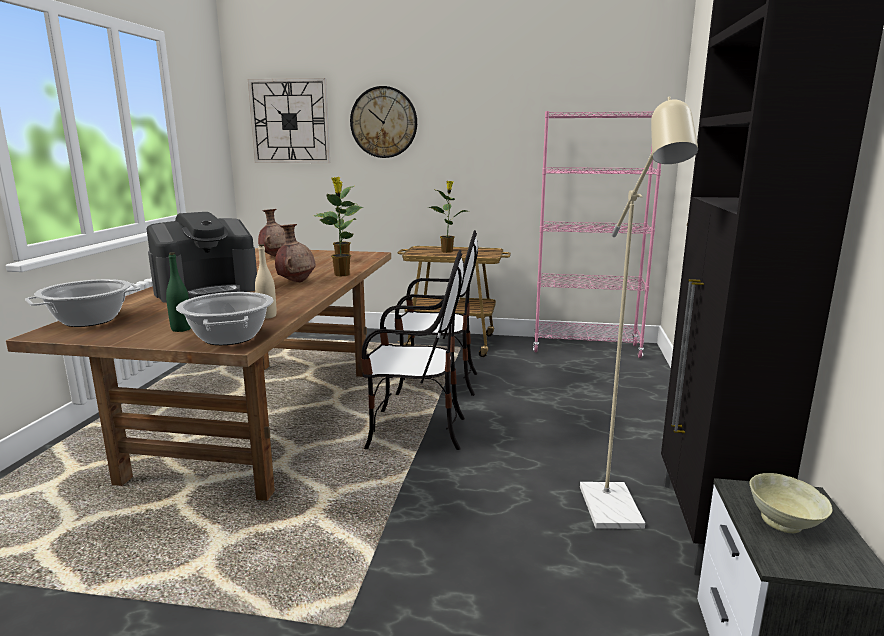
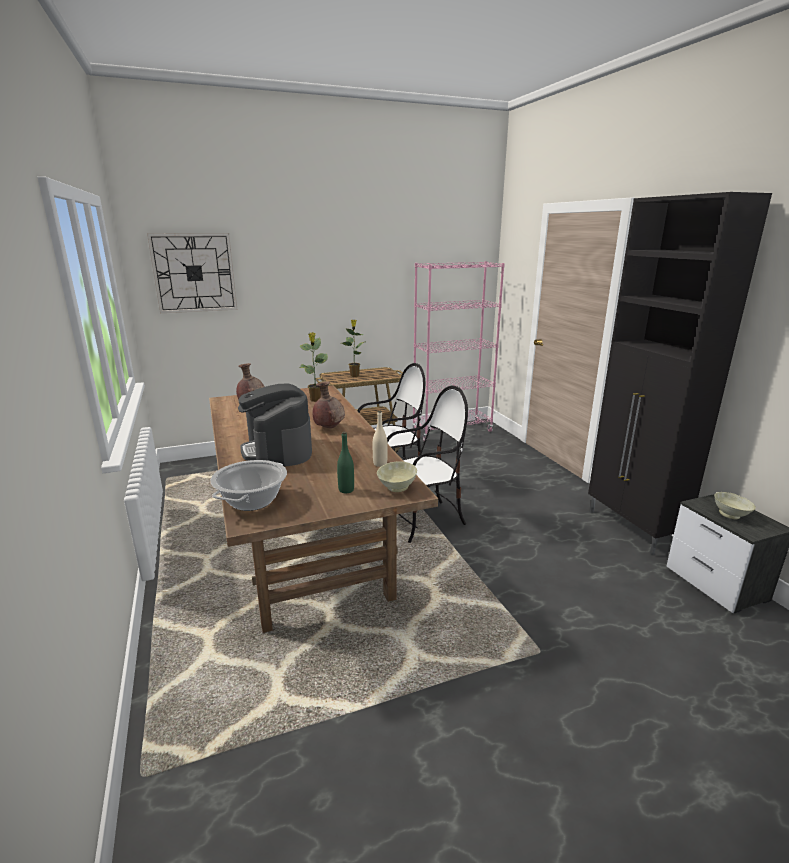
camera: 30 degrees left, 5 degrees up
coffee machine [146,212,257,303] -> coffee machine turned 135 degrees clockwise [238,383,312,467]
cooking pot [176,292,273,345] -> beige bowl [377,461,417,492]
potted plant [320,181,357,276] -> none
wall clock [350,86,417,158] -> none
beige floor lamp [580,96,698,529] -> none

